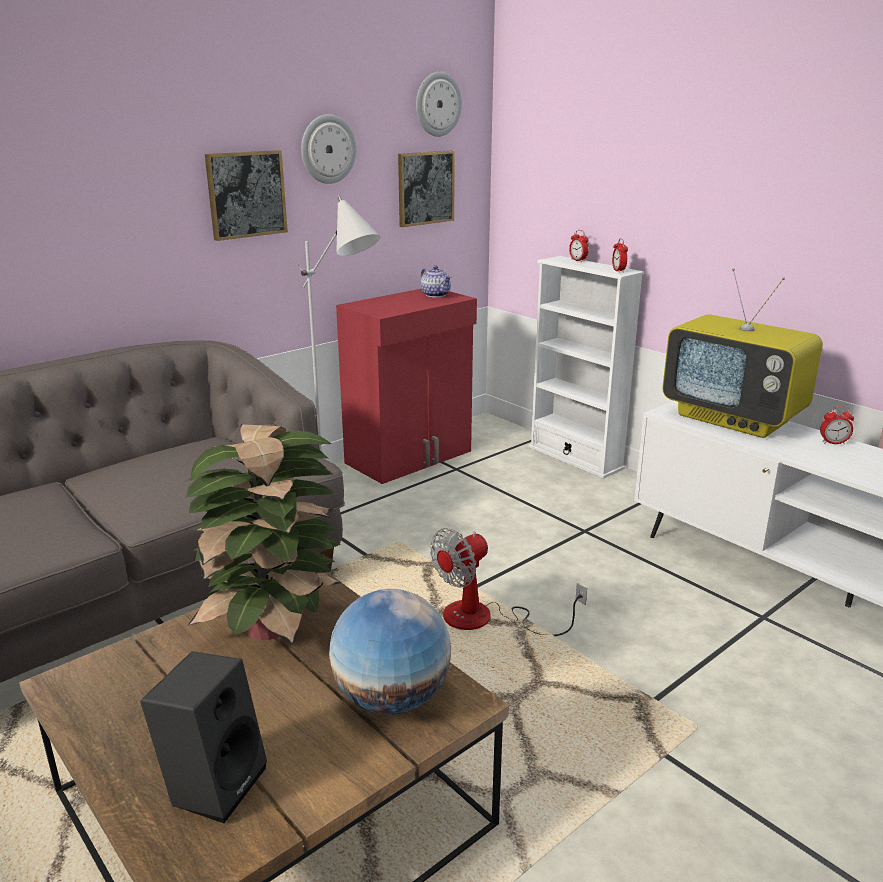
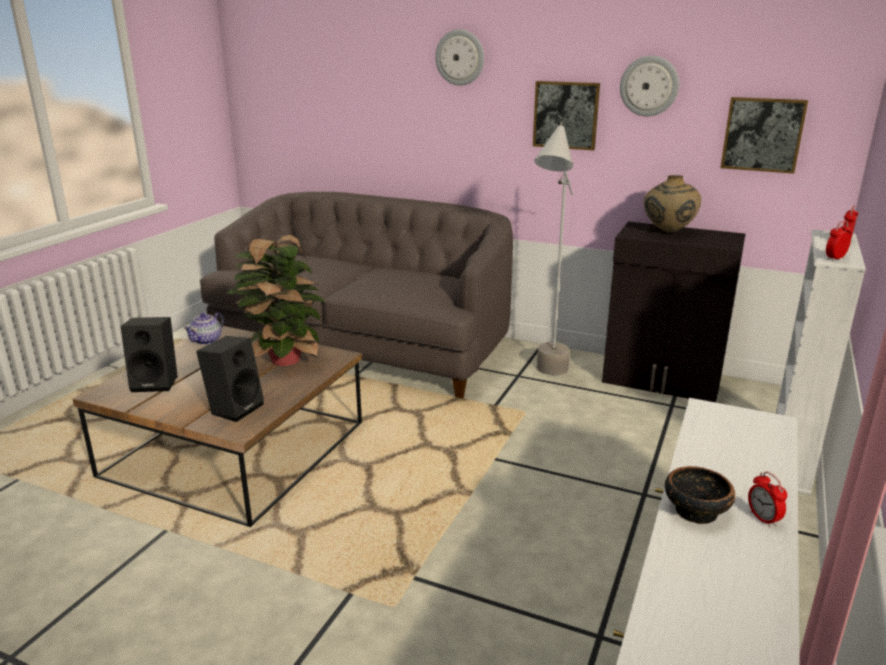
camera: 65 degrees right, 0 degrees up
globe [329,589,451,715] -> black speaker [196,336,264,422]
red cabinet [336,289,477,484] -> black cabinet [602,222,745,402]
wall clock [416,71,462,137] -> wall clock moved to [435,29,484,86]
teapot [420,266,451,298] -> teapot moved to [183,312,224,345]
fan [430,528,587,636] -> none
television [662,268,823,438] -> none
none -> beige vase [644,175,701,233]
none -> bowl [665,466,735,524]

